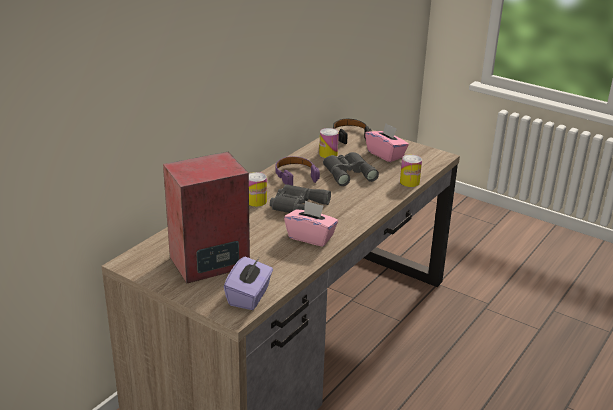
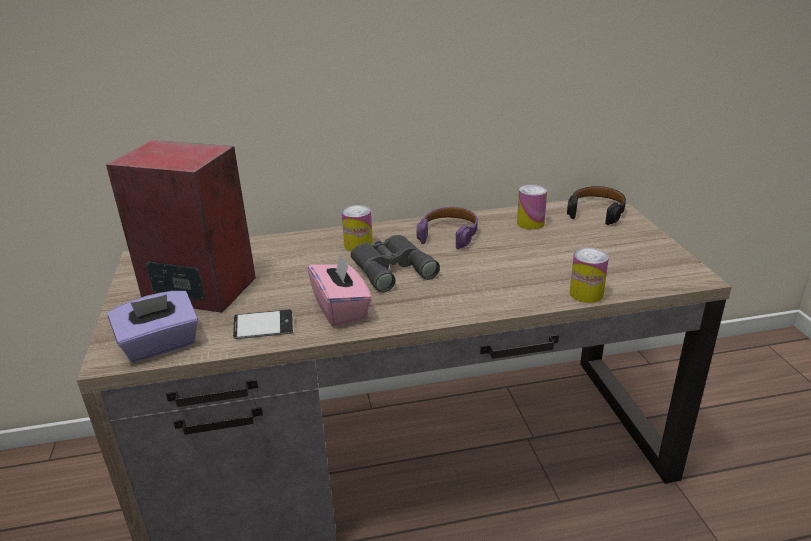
camera: 45 degrees right, 0 degrees up
grey binoculars [323,152,379,186] -> none
pink tissue box [365,123,409,162] -> none
none -> phone [233,309,293,339]

